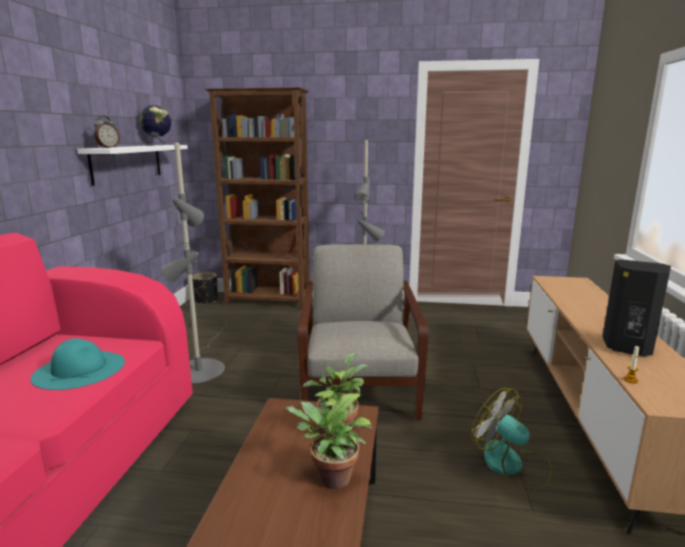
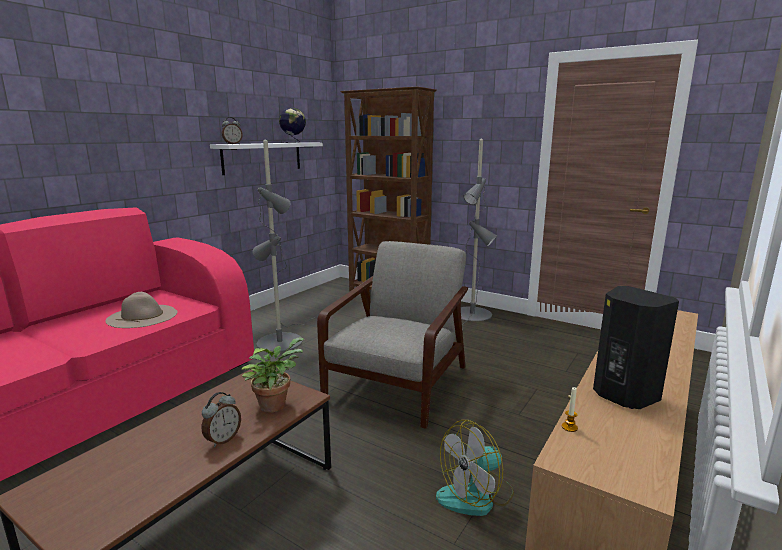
camera: 25 degrees right, 0 degrees up
turquoise hat [30,338,125,390] -> beige hat [105,292,178,328]
black planter [192,272,218,304] -> none
potted plant [284,393,373,489] -> alarm clock [201,392,241,447]
fan [471,388,553,489] -> fan turned 105 degrees counterclockwise [436,420,514,516]

